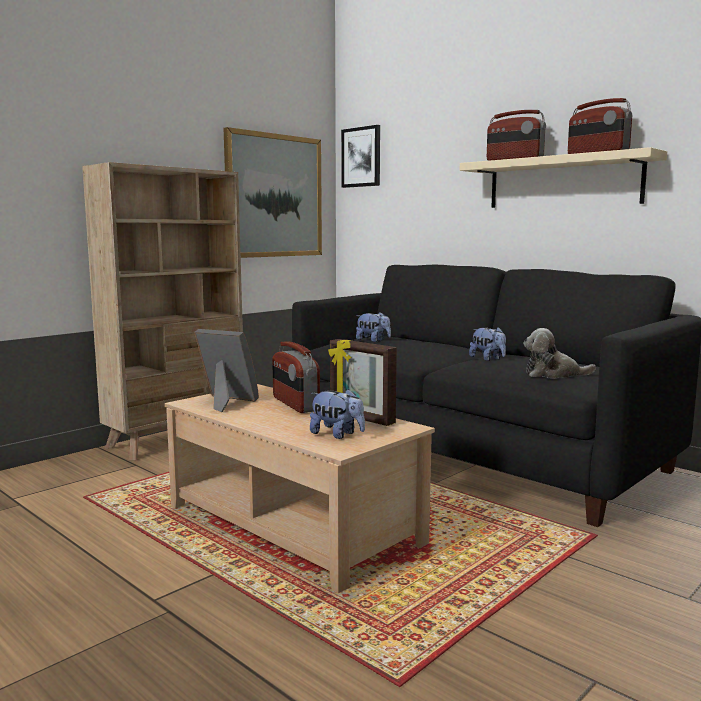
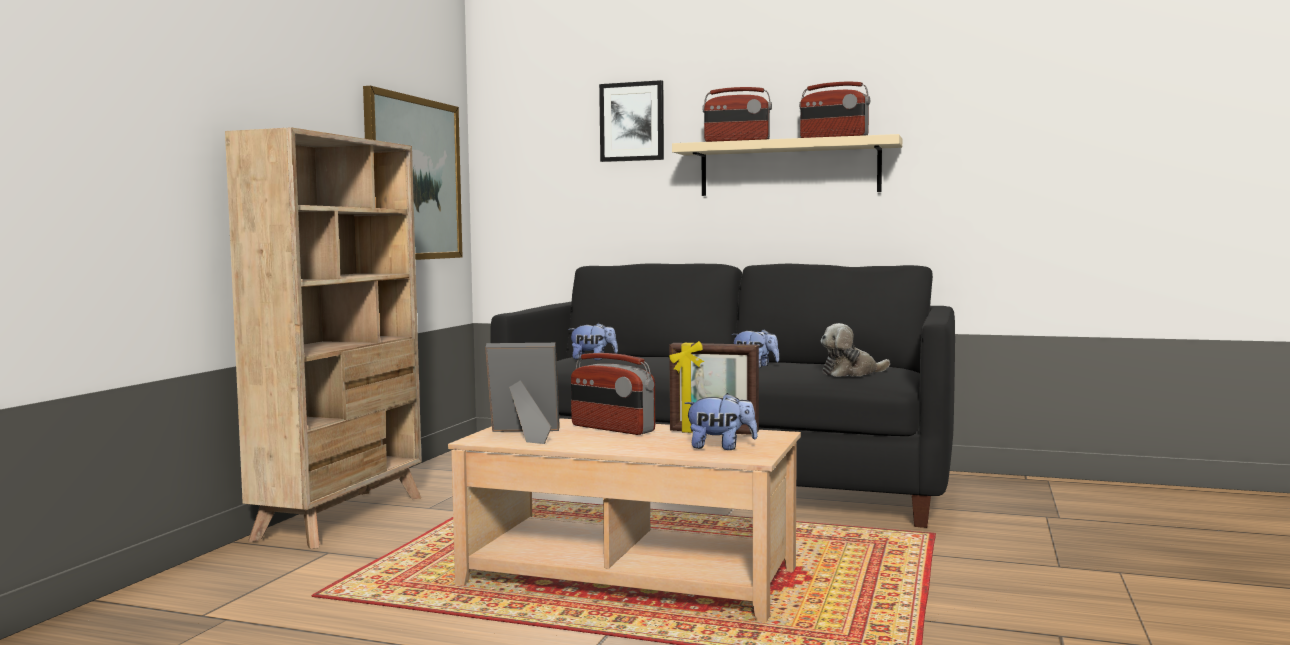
camera: 25 degrees left, 5 degrees down
picture [341,125,380,188] -> picture moved to [599,80,664,162]

